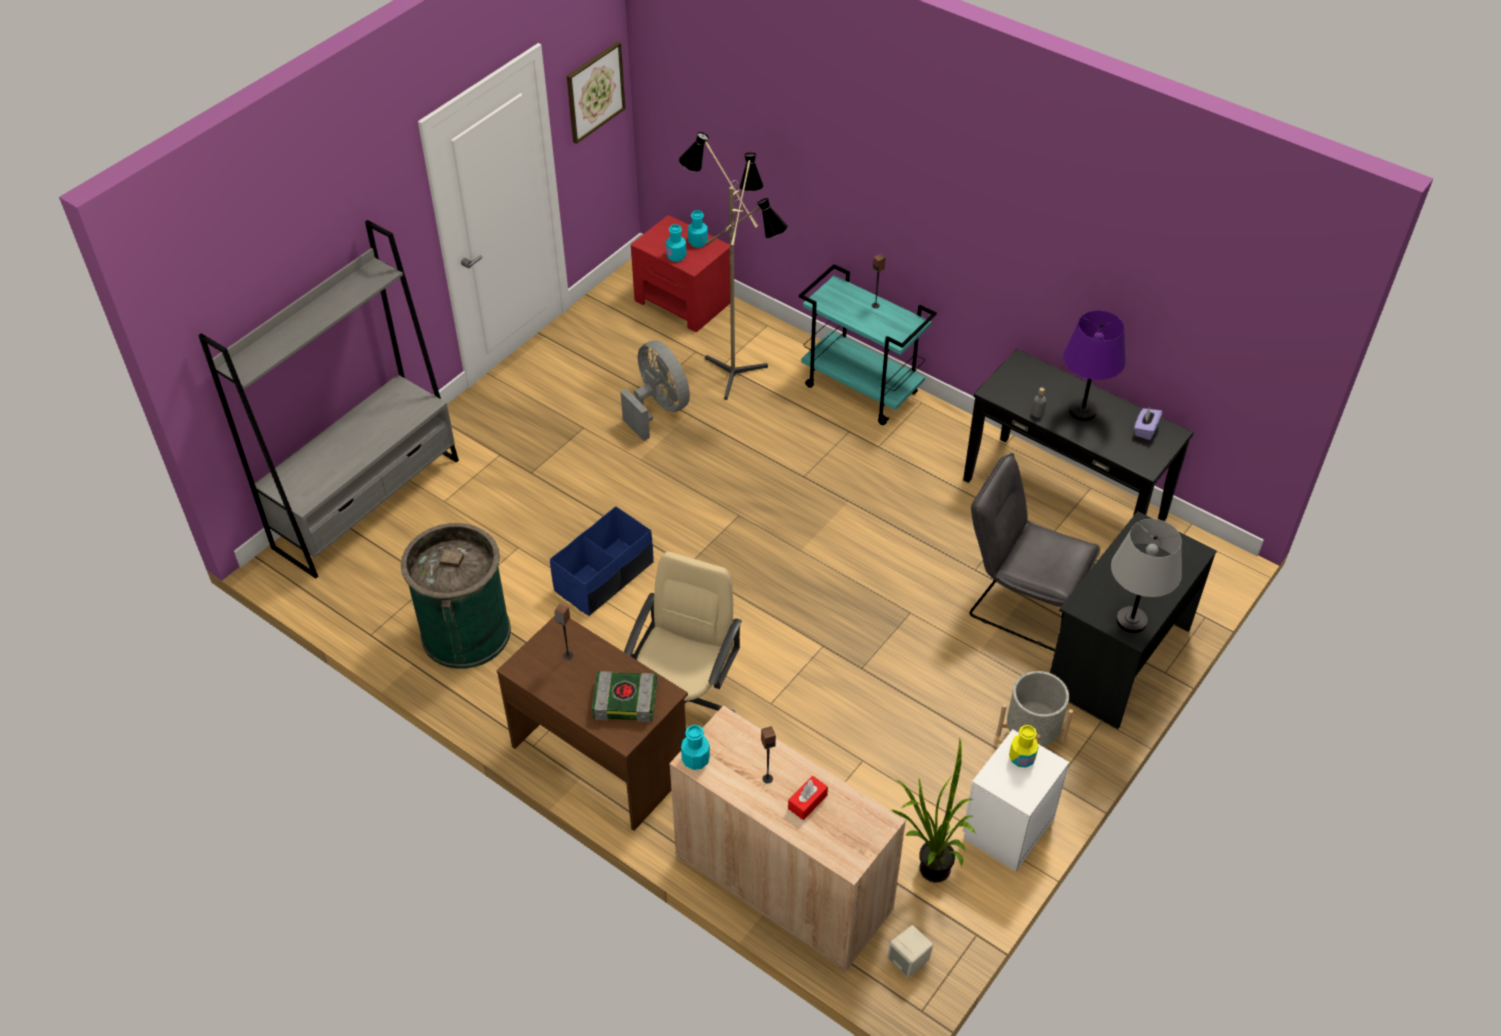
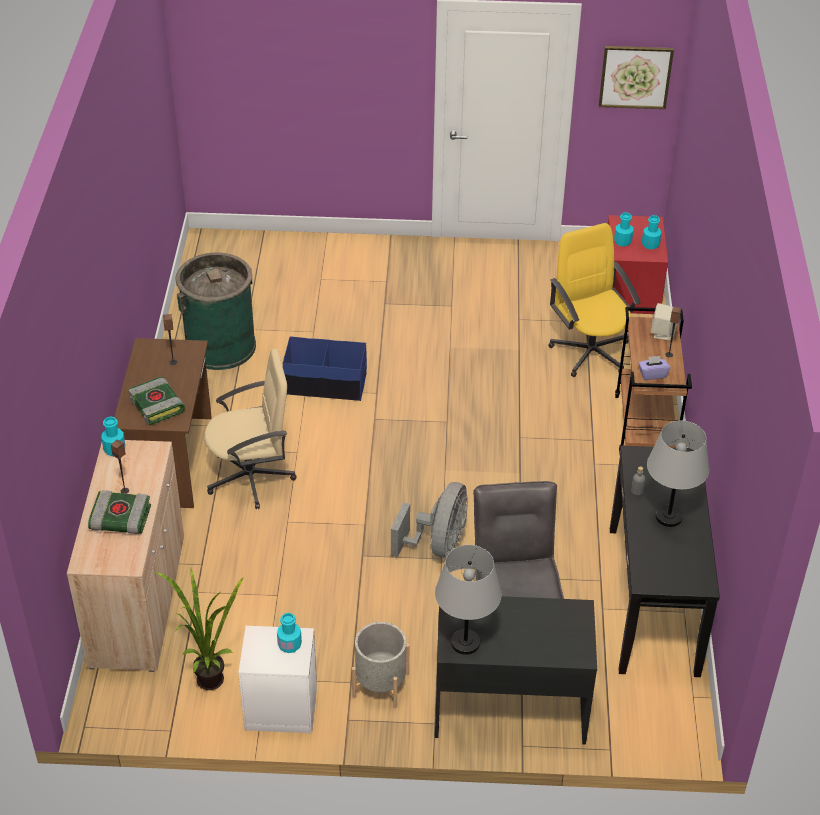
camera: 55 degrees right, 5 degrees down
grey bookcase [199,220,459,579] -> none
grey fan [620,340,690,441] -> grey fan moved to [391,482,468,558]
floor lamp [679,132,789,400] -> yellow office chair [548,223,641,377]
red tissue box [788,776,828,820] -> book [88,490,151,534]
turquoise cart [799,264,937,425] -> brown cart [615,307,692,454]
beige speaker [887,925,933,978] -> beige speaker moved to [651,303,678,340]
yellow bottle [1009,725,1039,768] -> turquoise bottle [277,613,302,653]
purple table lamp [1063,310,1126,421] -> grey table lamp [647,420,709,527]
purple tissue box [1134,407,1162,440] -> purple tissue box moved to [638,356,670,380]

